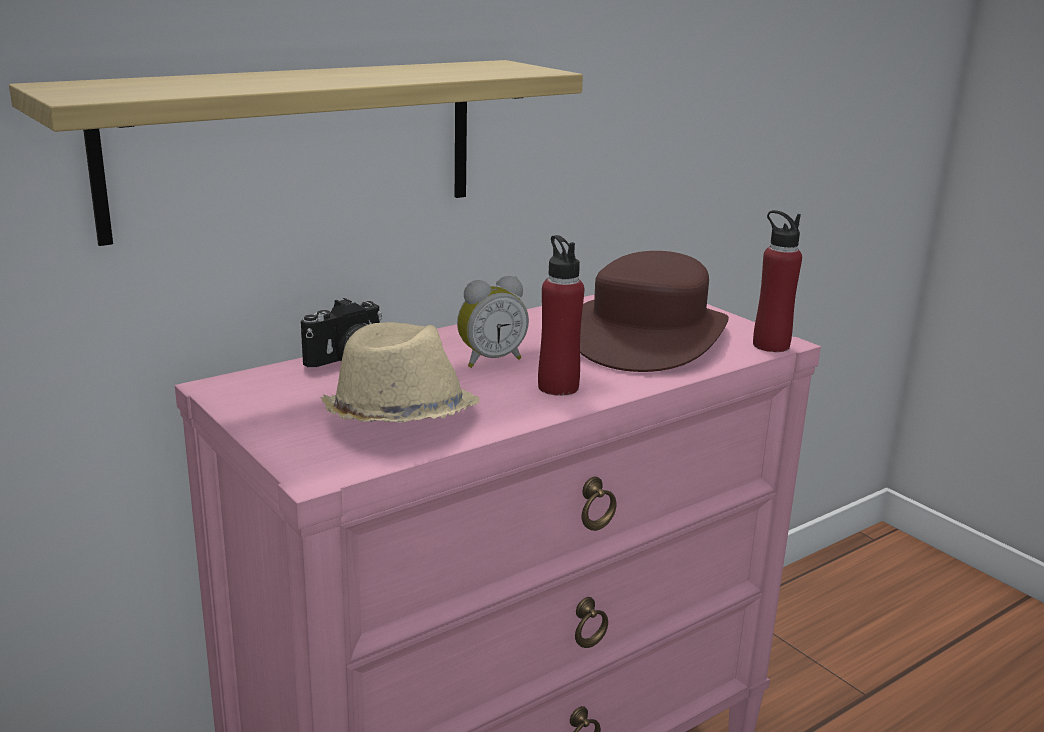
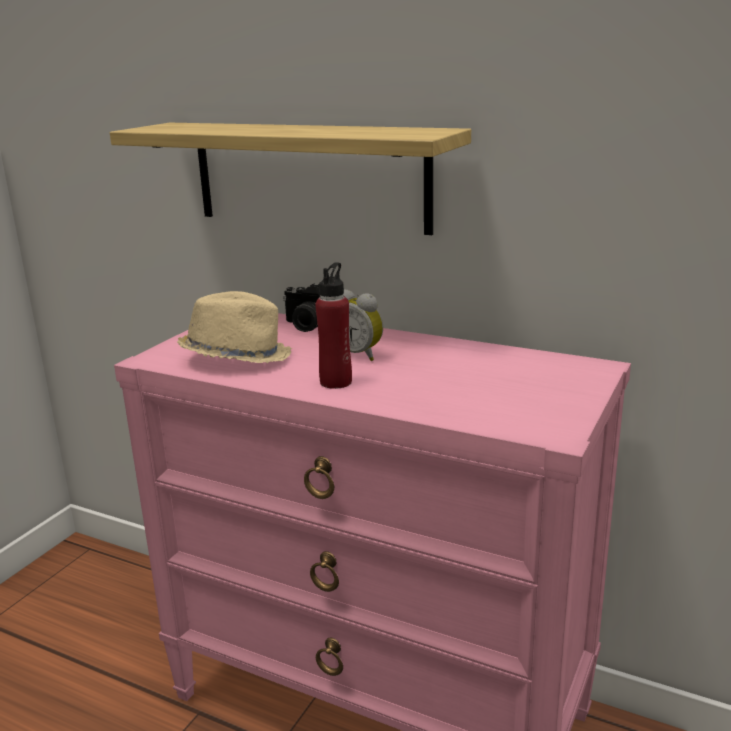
camera: 65 degrees right, 0 degrees up
brown hat [580,251,729,372] -> none
red bottle [753,210,802,352] -> none

